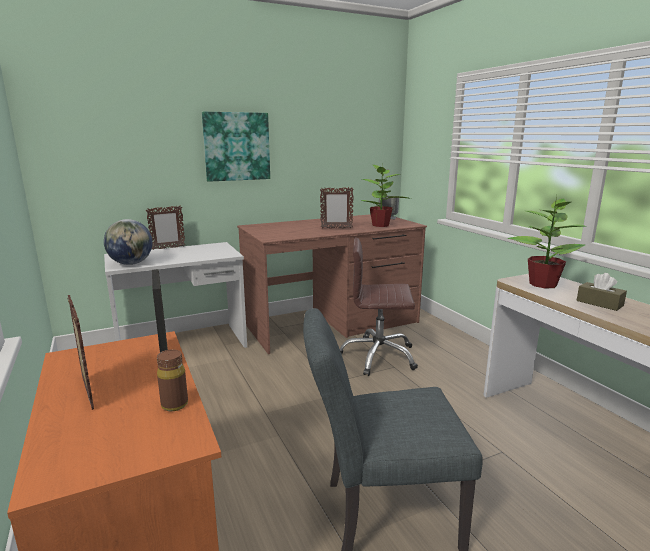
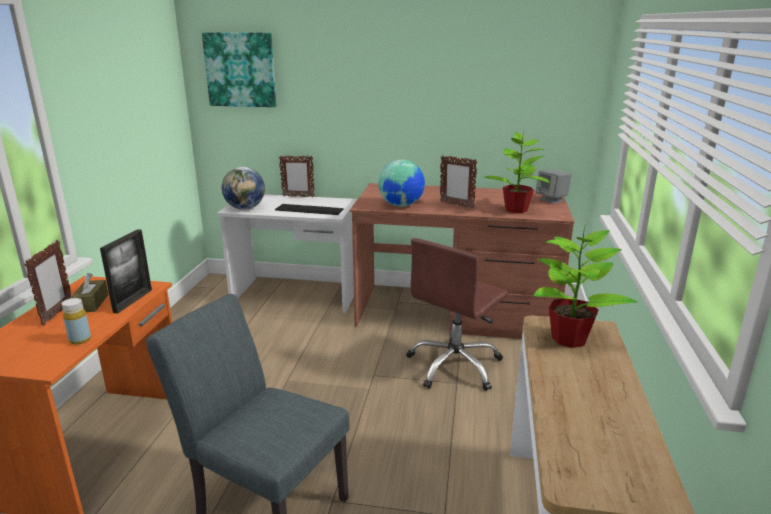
camera: 35 degrees right, 5 degrees up
brown bottle [157,349,188,411] -> yellow bottle [61,298,91,344]
picture [202,112,270,182] -> picture moved to [202,32,277,107]
brown office chair [340,238,418,376] -> brown office chair turned 90 degrees counterclockwise [406,238,508,391]
brown tissue box [576,273,627,311] -> brown tissue box moved to [70,273,109,312]
none -> keyboard [275,204,344,215]
none -> globe [378,160,425,207]

